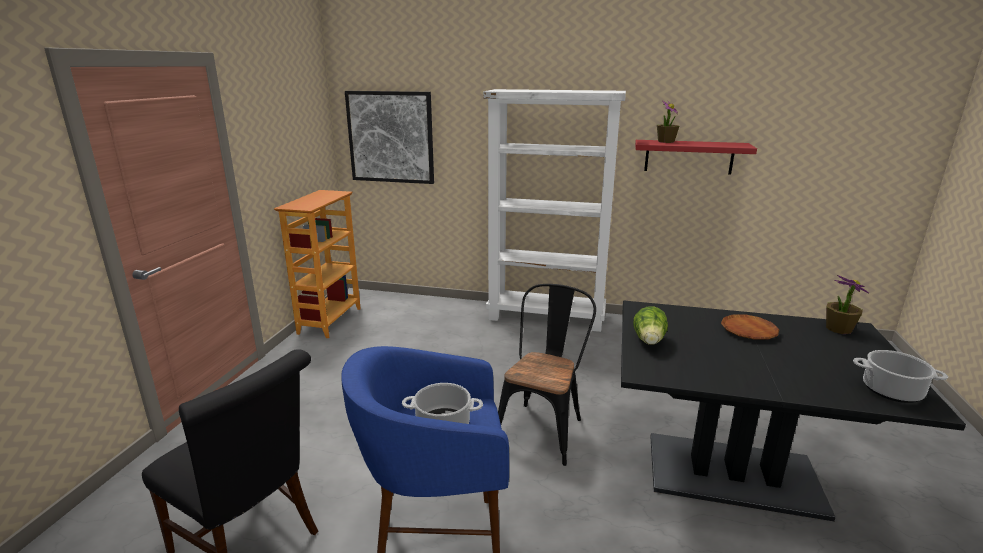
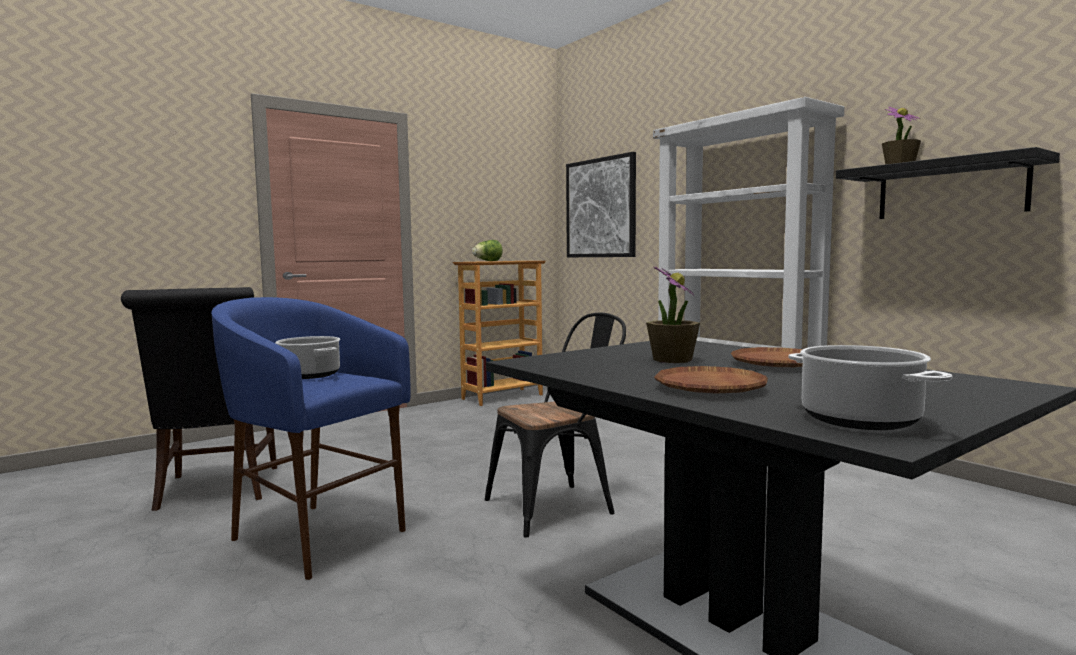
camera: 40 degrees right, 15 degrees down
lettuce [633,306,668,345] -> lettuce moved to [472,240,503,261]
red shelf [635,140,757,174] -> black shelf [836,147,1060,219]
potted plant [826,275,869,334] -> potted plant moved to [646,267,700,363]
none -> brown plate [654,366,768,394]

